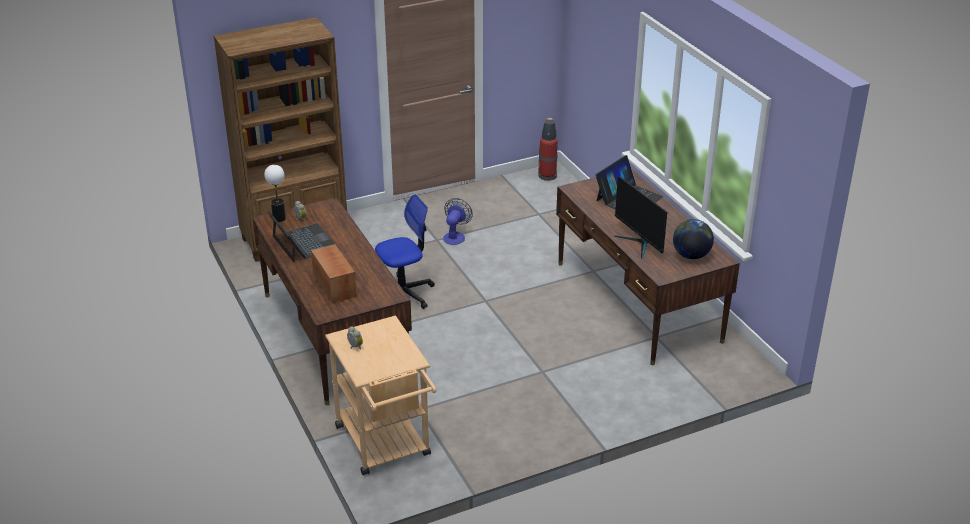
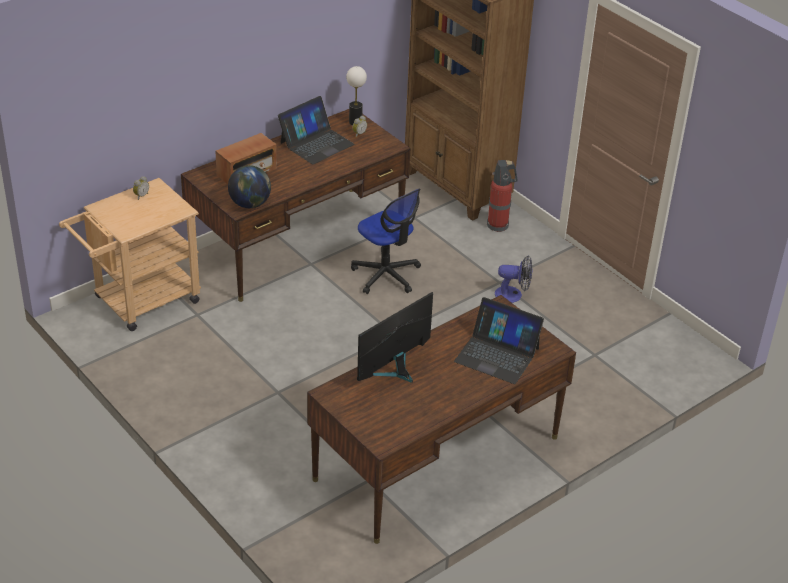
camera: 75 degrees right, 5 degrees up
fire extinguisher [538,118,558,181] -> fire extinguisher moved to [487,160,518,232]
globe [673,219,714,259] -> globe moved to [228,165,271,208]

